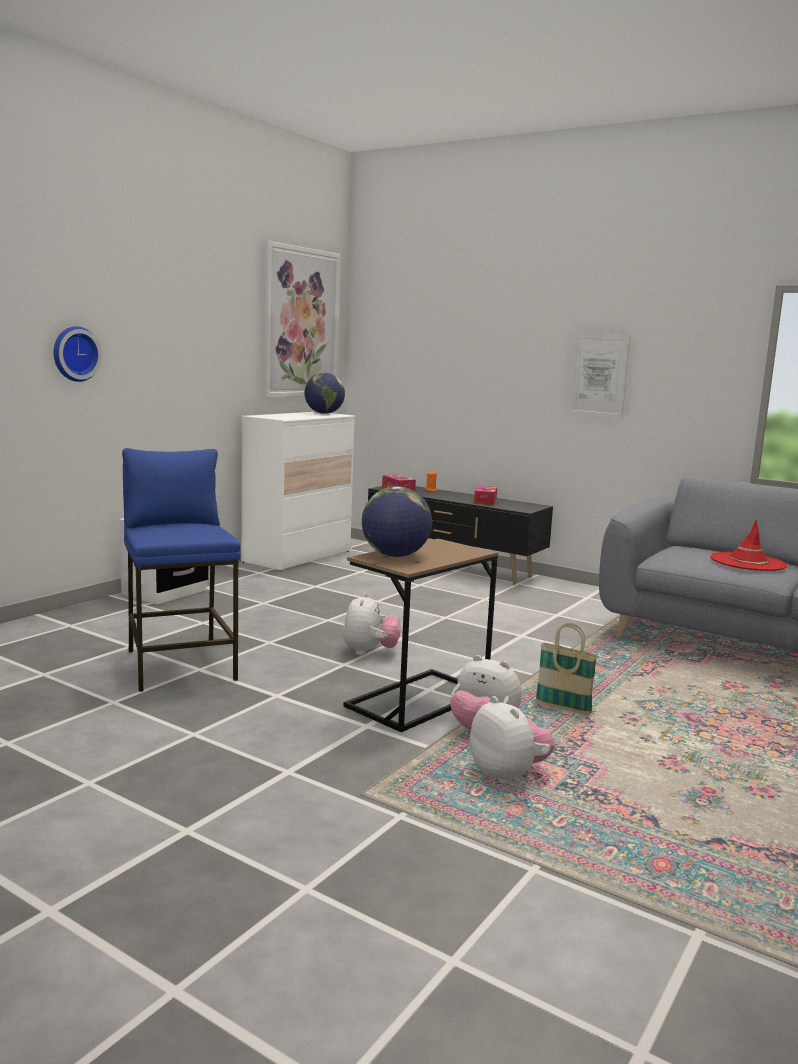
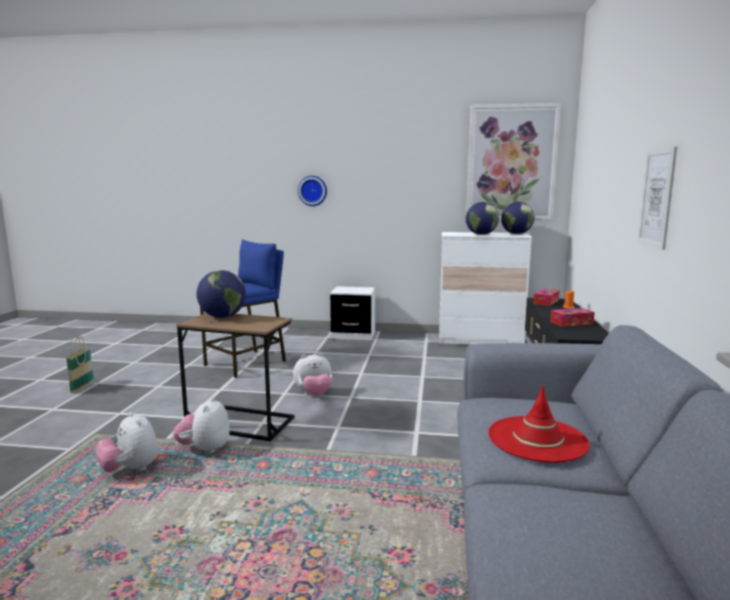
camera: 65 degrees right, 0 degrees up
plush toy [470,696,555,784] -> plush toy turned 105 degrees clockwise [96,412,158,472]
basket [535,623,598,716] -> basket moved to [66,336,94,393]
none -> globe [466,202,499,235]

